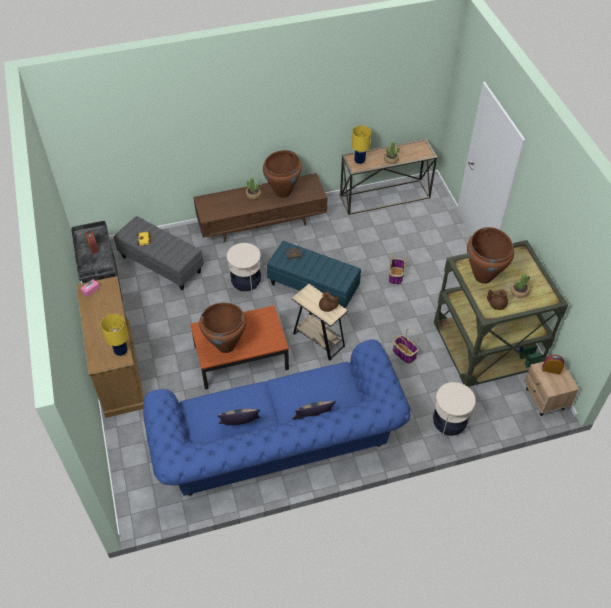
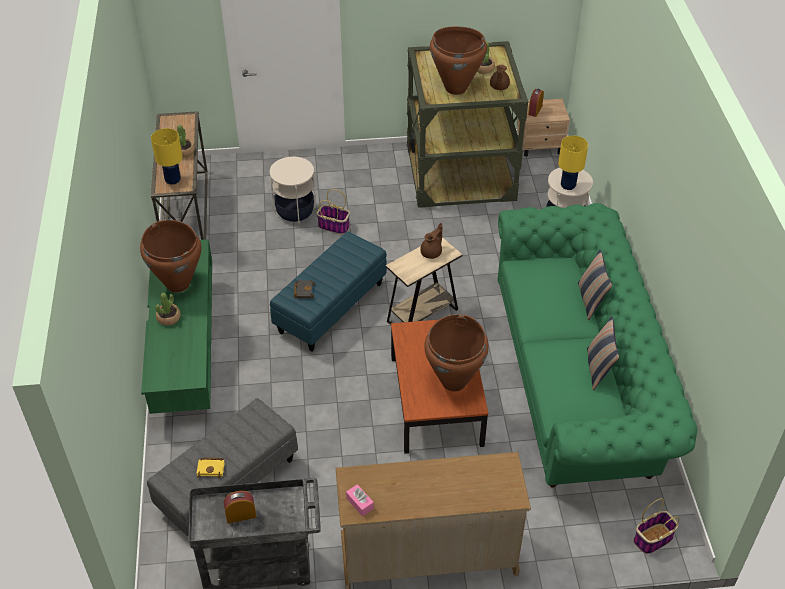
camera: 80 degrees left, 5 degrees down
yellow table lamp [101,314,128,356] -> yellow table lamp moved to [558,136,588,190]
blue sofa [143,340,411,496] -> green sofa [498,203,698,488]
brown tv stand [193,173,327,242] -> green tv stand [141,239,212,414]
beige side table [227,243,261,293] -> beige side table moved to [270,157,316,224]
basket [393,328,419,364] -> basket moved to [633,498,679,554]

